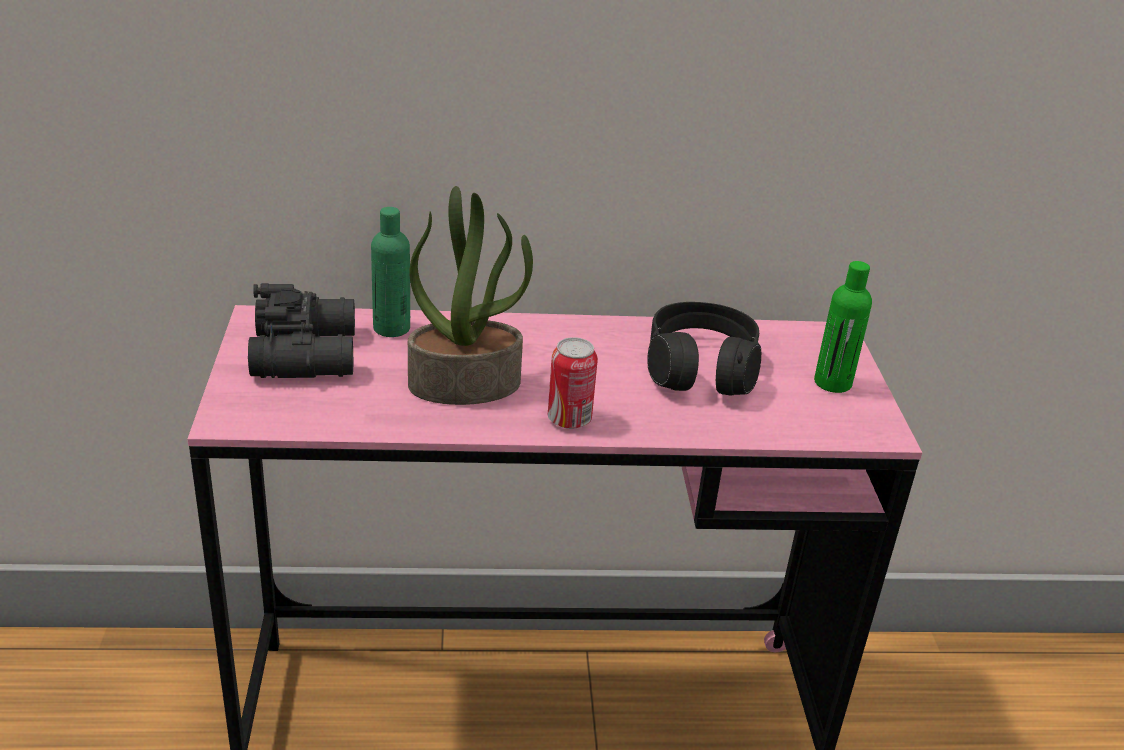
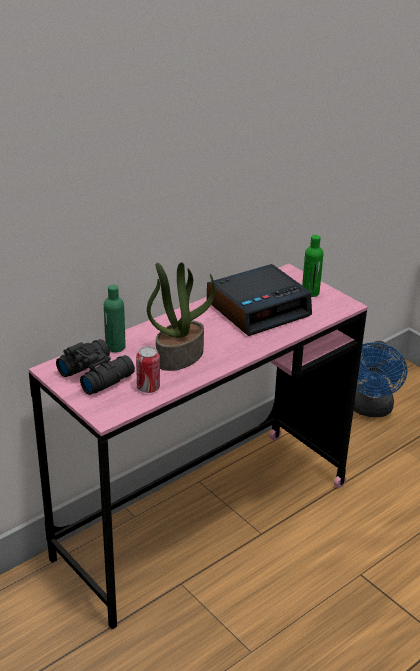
camera: 35 degrees left, 0 degrees up
can [548,337,598,429] -> can moved to [136,346,160,393]
black headphones [647,302,761,395] -> alarm clock [207,264,312,336]
none -> blue fan [353,341,407,417]

